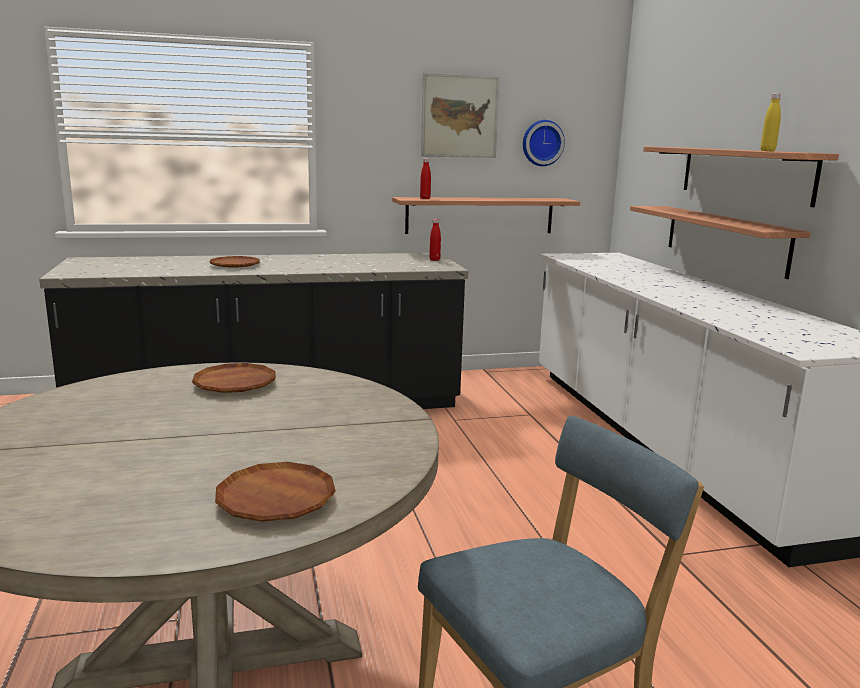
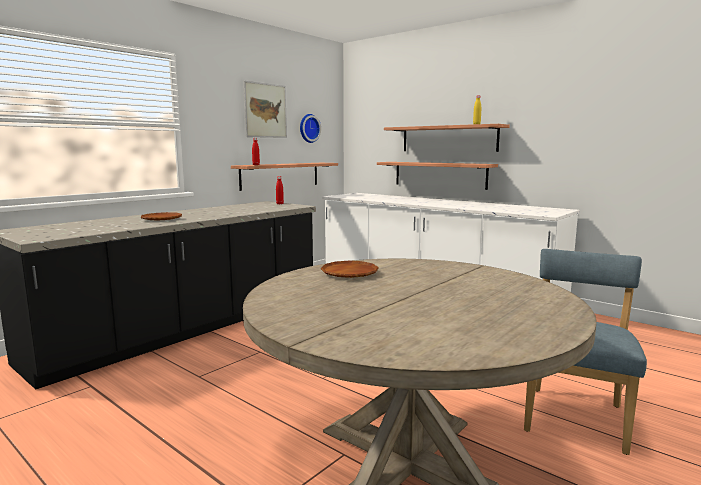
camera: 35 degrees left, 5 degrees down
brown plate [215,462,336,522] -> none

